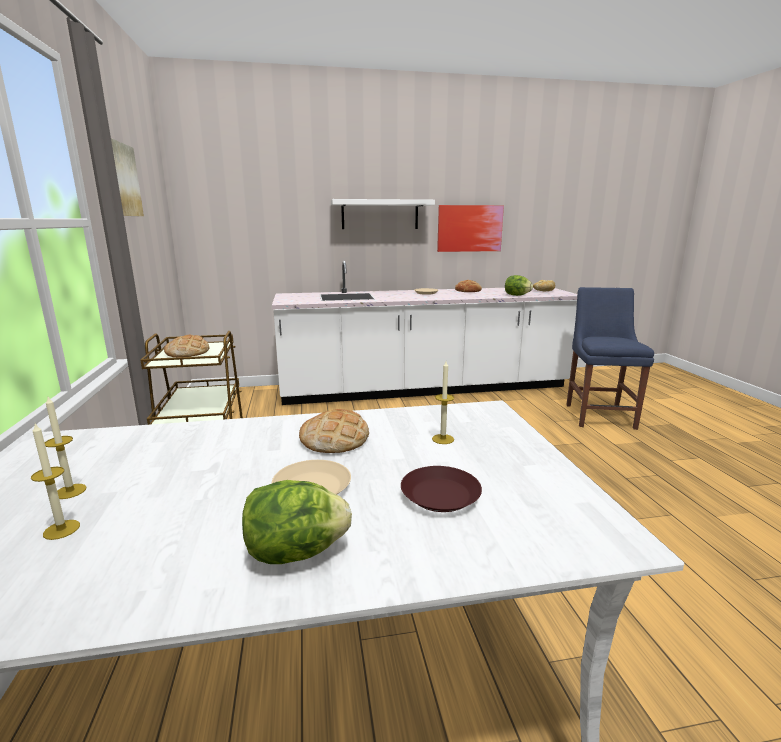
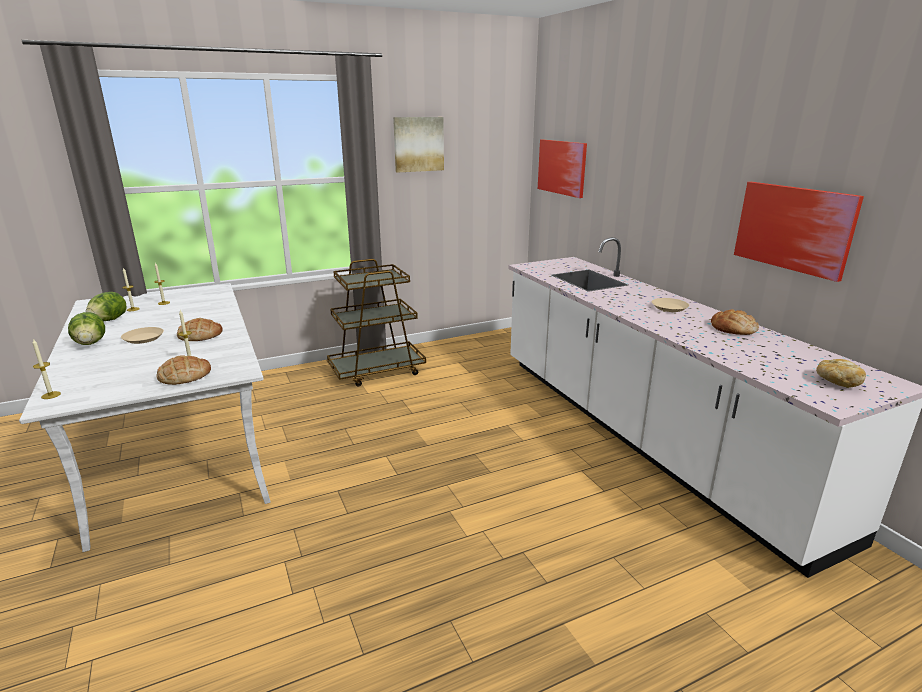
camera: 75 degrees right, 5 degrees up
bread [164,335,210,357] -> bread moved to [157,355,211,385]
white shelf [331,199,435,229] -> none
brown plate [401,466,482,512] -> none
lettuce [505,275,533,296] -> lettuce moved to [86,292,126,321]
blue chair [566,287,654,430] -> none
none -> candle [33,339,61,399]
none -> picture [538,140,587,198]

